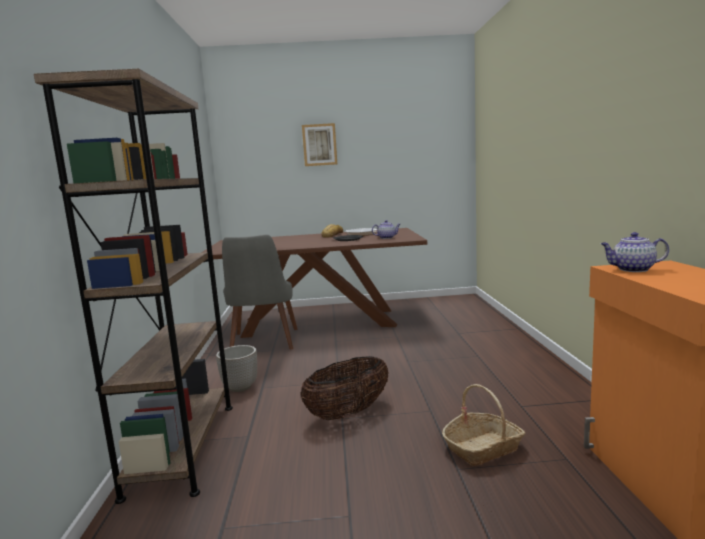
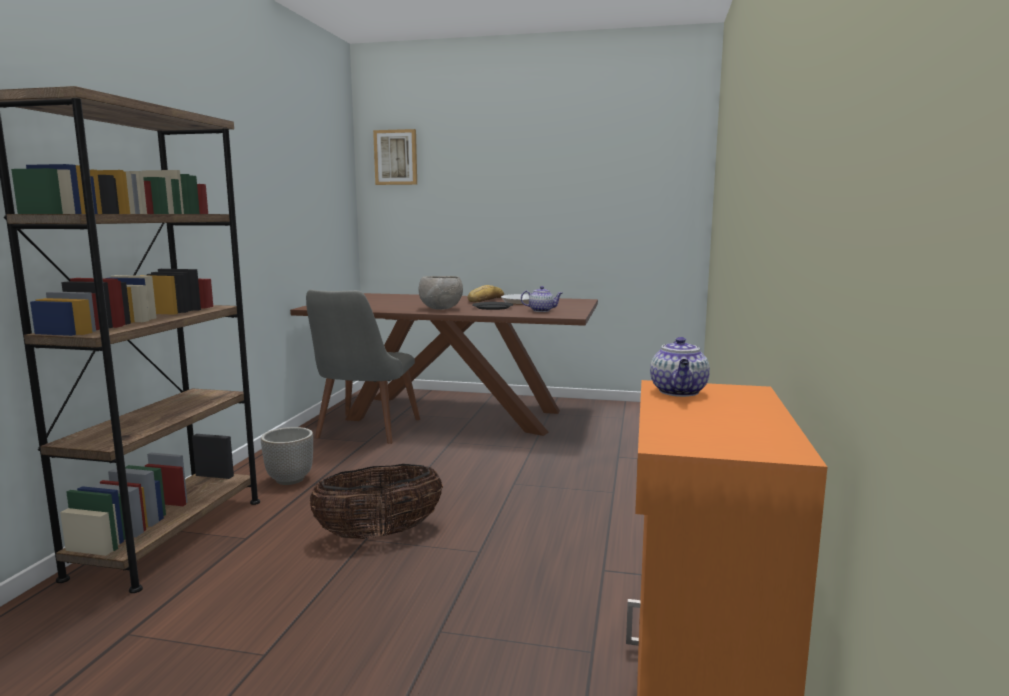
camera: 15 degrees right, 0 degrees up
picture [302,123,337,166] -> picture moved to [373,129,417,185]
basket [442,384,525,466] -> none
teapot [601,232,669,272] -> teapot turned 105 degrees counterclockwise [650,337,710,397]
none -> grey bowl [419,276,463,310]

